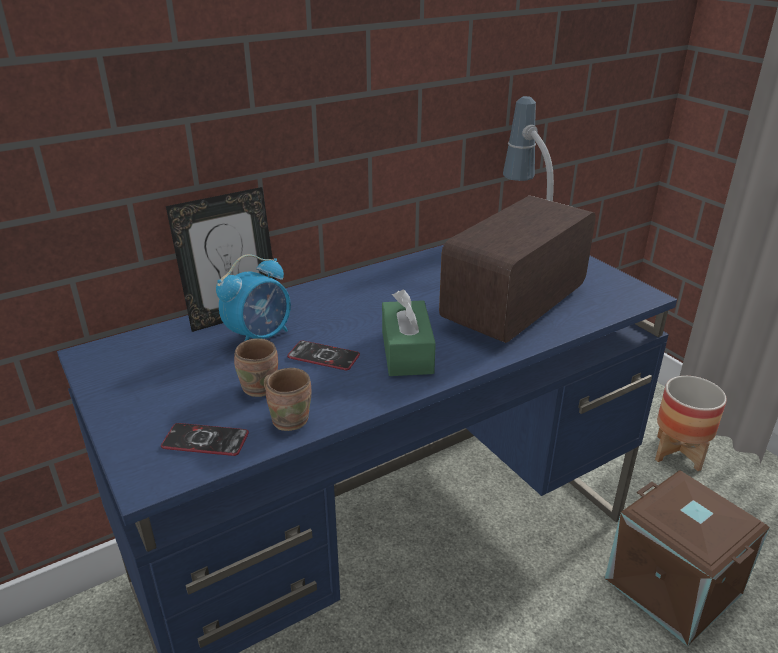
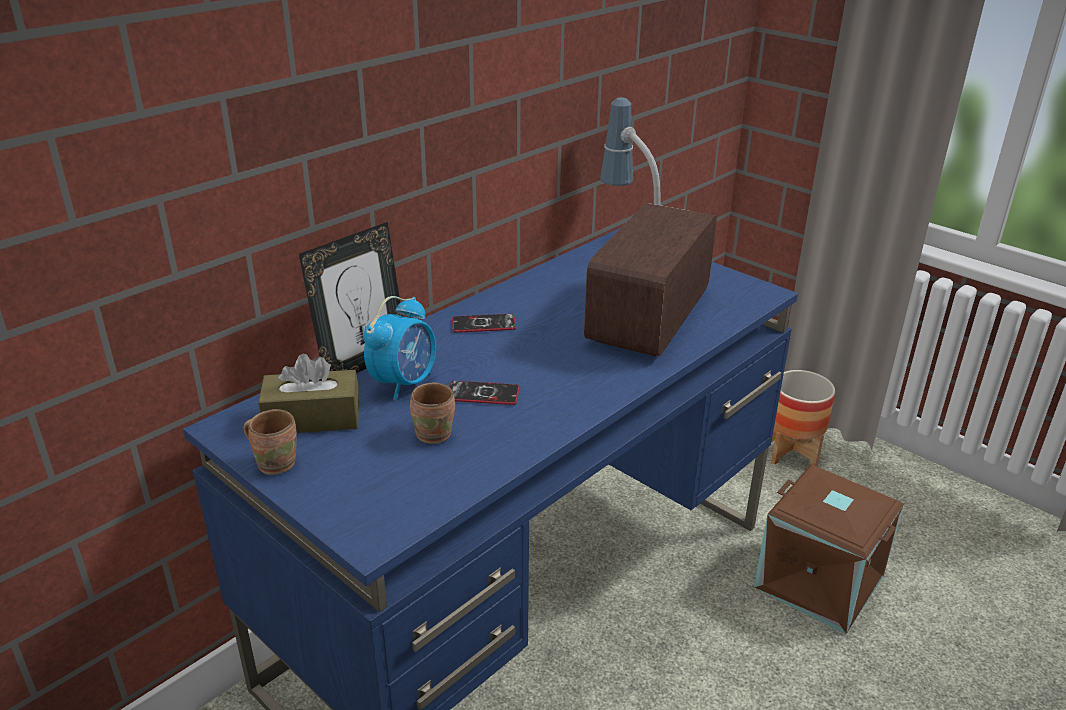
camera: 15 degrees left, 0 degrees up
phone [161,423,249,456] -> phone moved to [452,314,516,333]
brown mug [264,368,311,431] -> brown mug moved to [243,409,297,475]
green tissue box [382,289,436,376] -> none
none -> brown tissue box [258,353,359,433]

